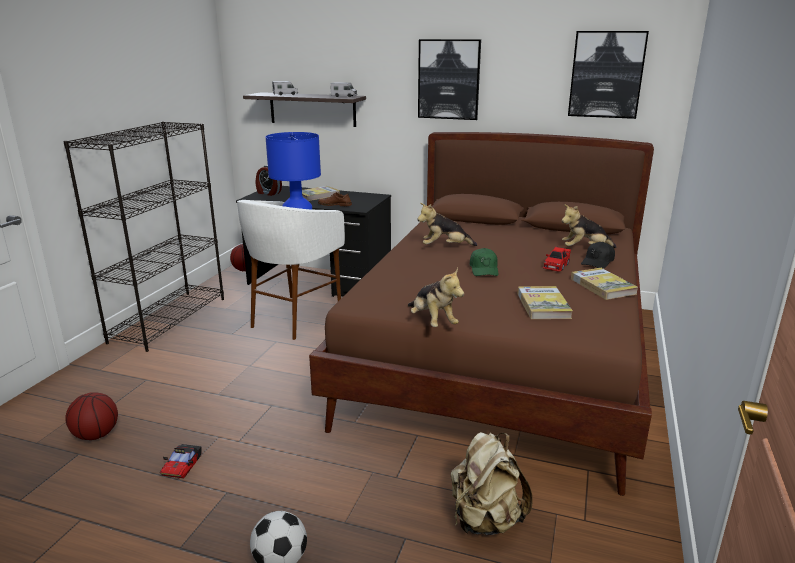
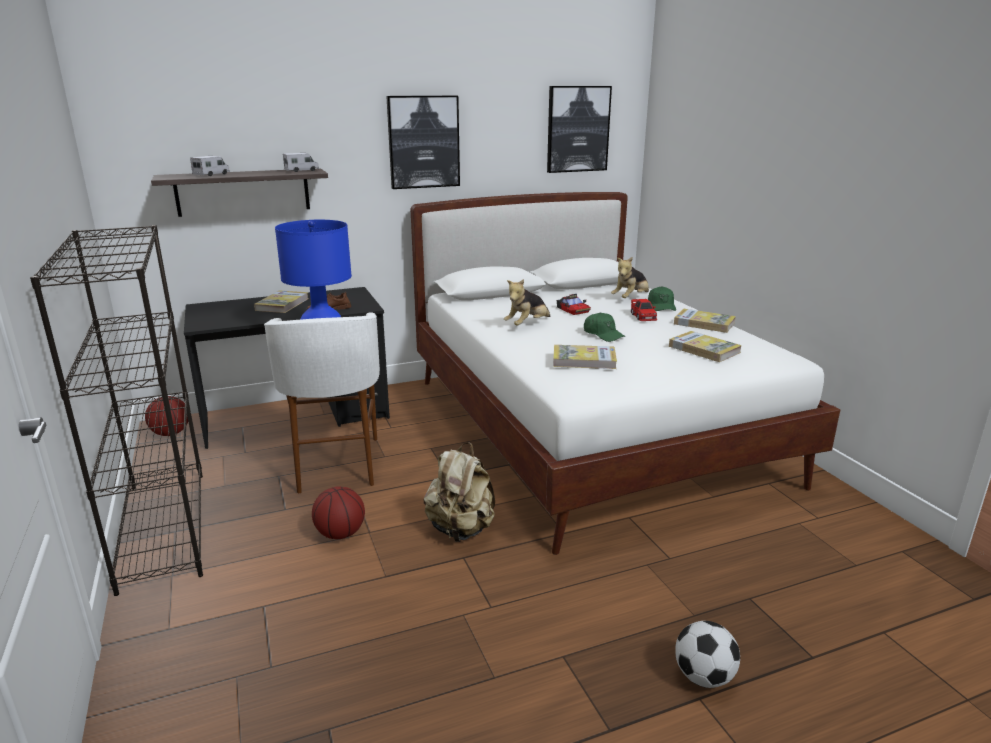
camera: 40 degrees left, 0 degrees up
basketball [65,392,118,440] -> basketball moved to [312,486,365,539]
toy car [160,444,202,479] -> toy car moved to [557,294,591,315]
alarm clock [256,165,282,196] -> none
brown bed [309,132,654,496] -> white bed [411,192,841,555]
plush toy [408,268,464,327] -> none
beige backpack [451,432,533,535] -> beige backpack moved to [424,442,495,542]
black cap [581,242,615,269] -> green cap [648,286,676,311]
none -> book [553,345,617,369]

